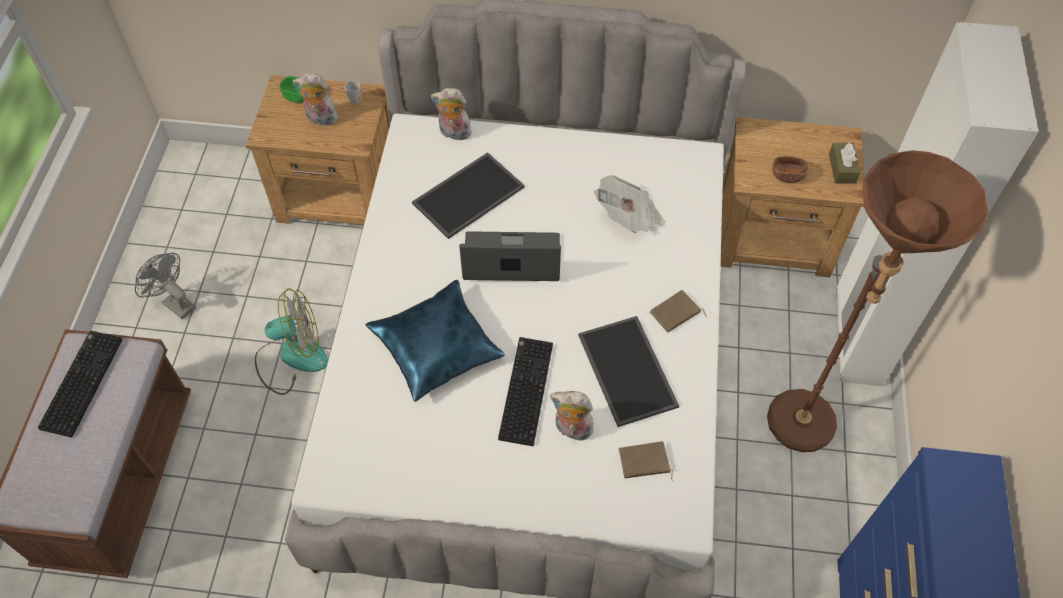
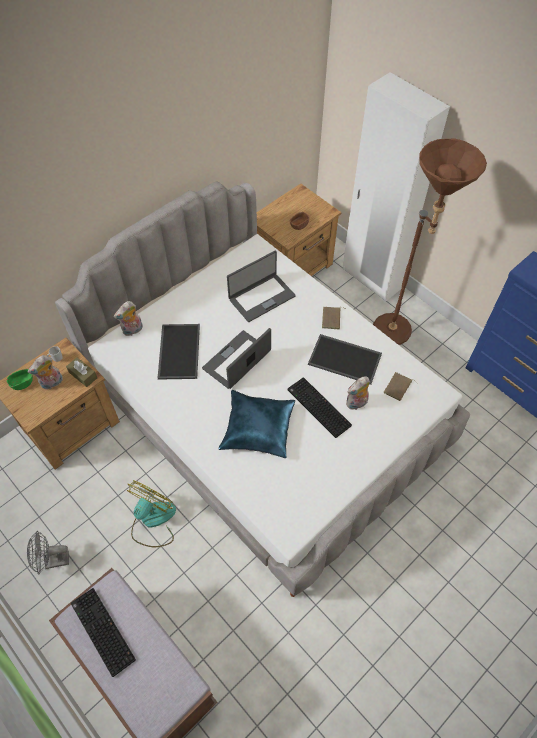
camera: 50 degrees left, 0 degrees up
newspaper [594,175,665,233] -> laptop [227,251,296,322]
brown tissue box [829,142,860,184] -> brown tissue box moved to [66,358,97,387]

